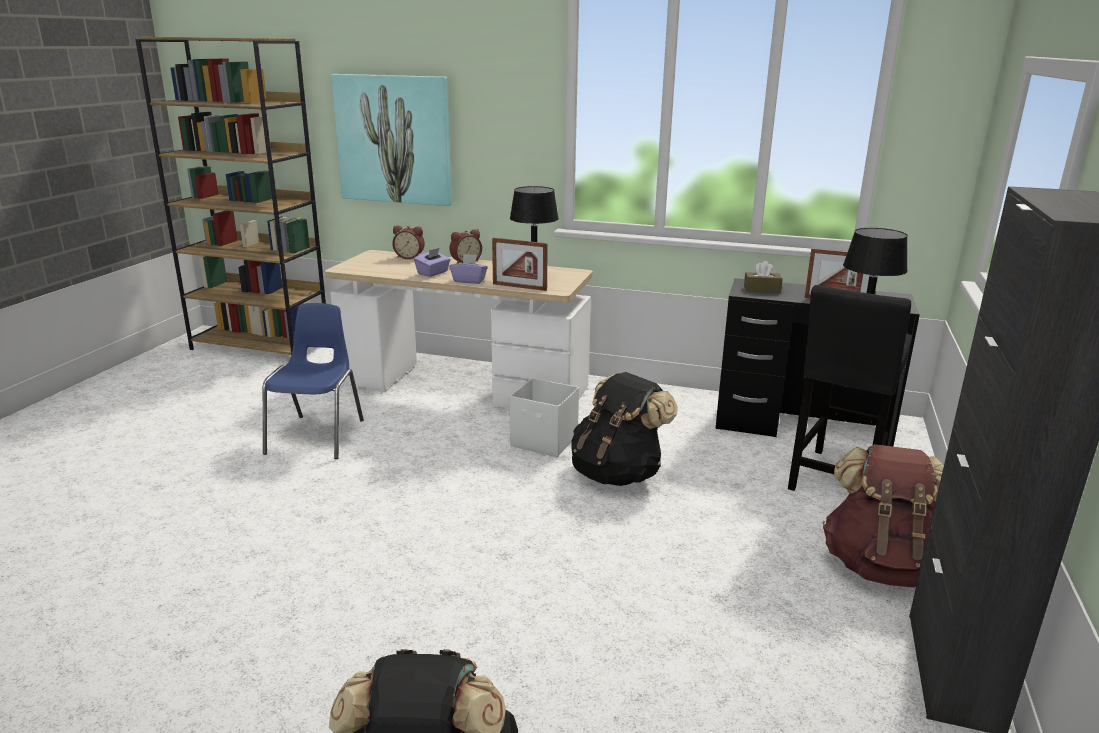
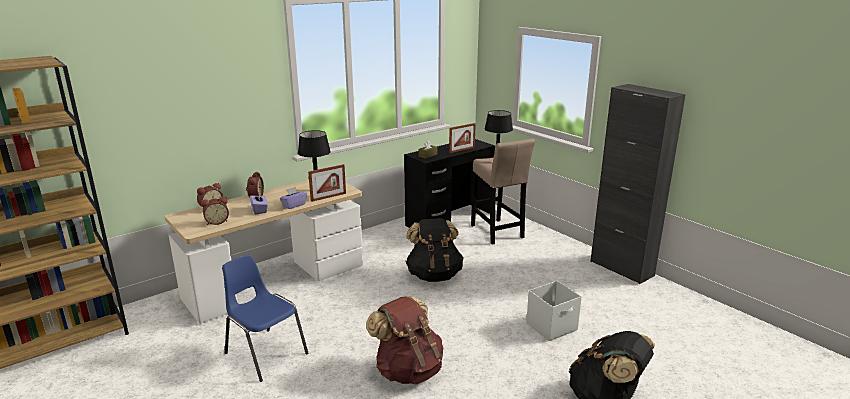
camera: 55 degrees left, 0 degrees up
picture [331,74,452,206] -> none
white storage box [510,378,579,457] -> white storage box moved to [526,281,582,341]
black stool [788,285,911,491] -> beige stool [471,139,535,245]
brown backpack [822,444,944,588] -> brown backpack moved to [366,296,443,384]
none -> alarm clock [201,197,229,225]

